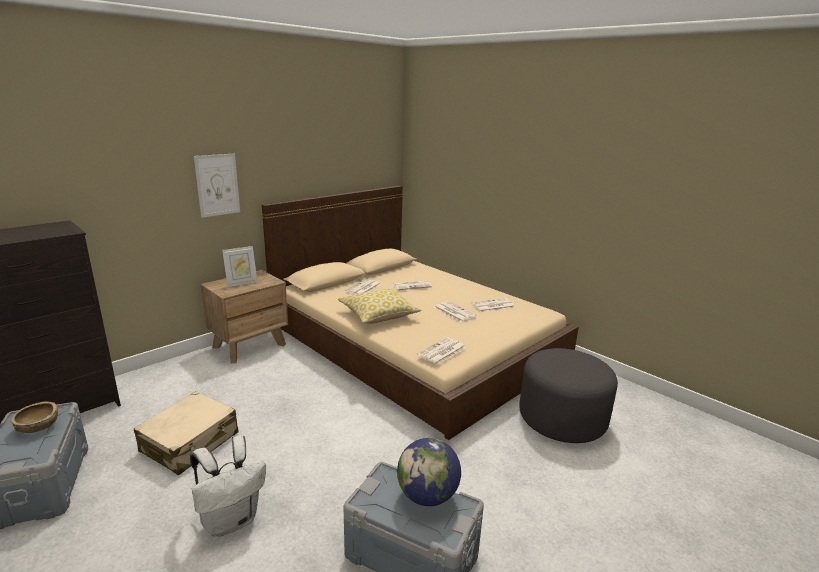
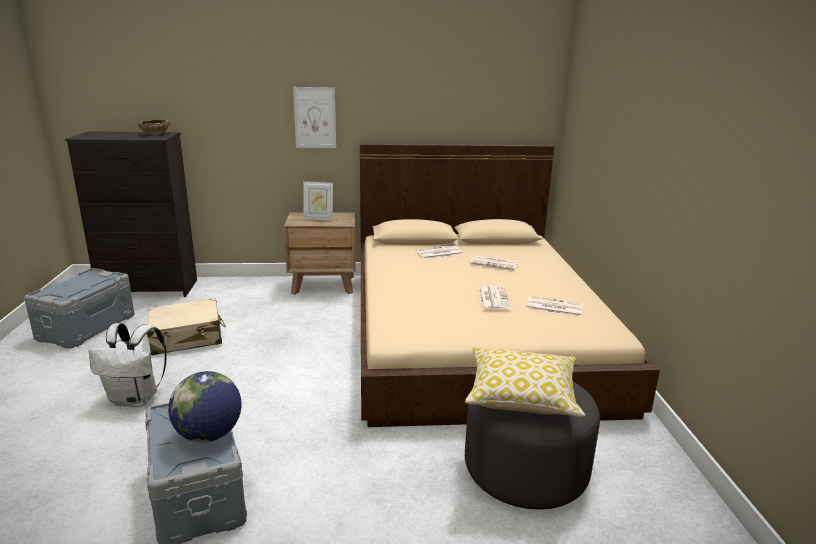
camera: 40 degrees right, 0 degrees up
brown bowl [10,401,58,433] -> brown bowl moved to [138,120,170,135]
pillow [337,289,422,324] -> pillow moved to [465,347,585,417]
newspaper [417,337,466,365] -> none

